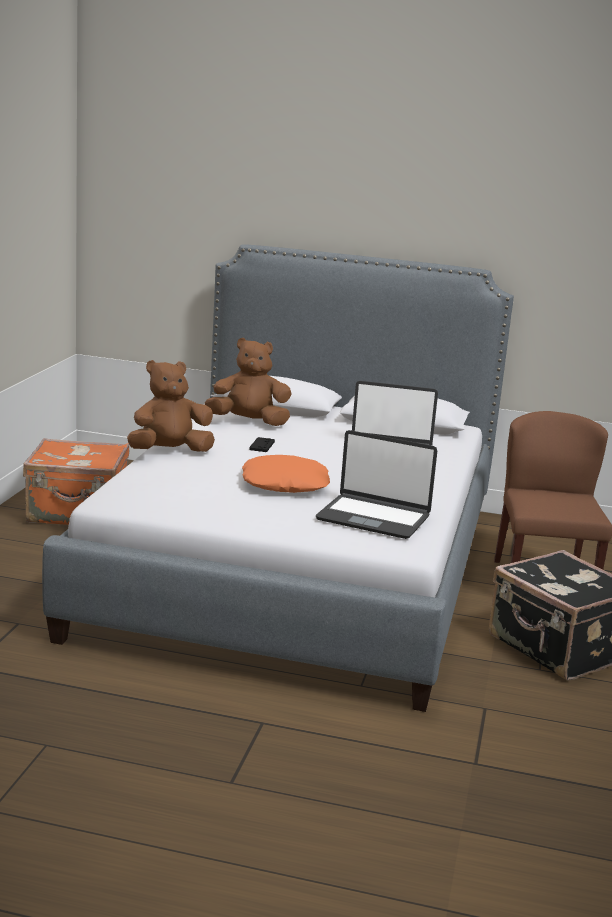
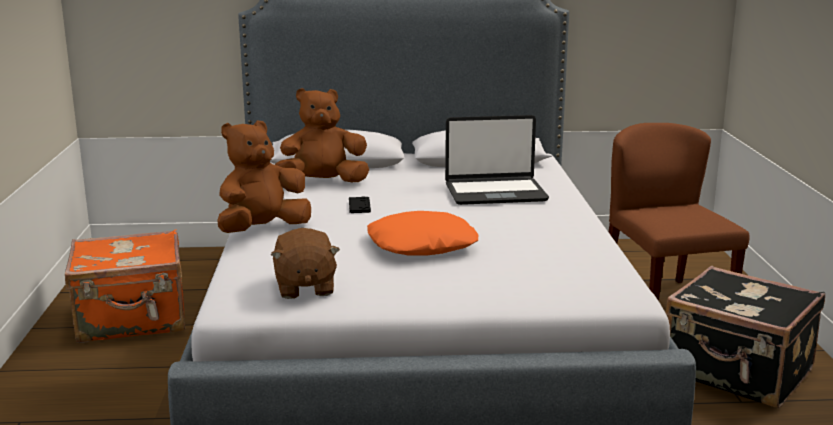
camera: 15 degrees left, 0 degrees up
laptop [316,430,437,539] -> none
none -> brown plush toy [271,228,340,299]

